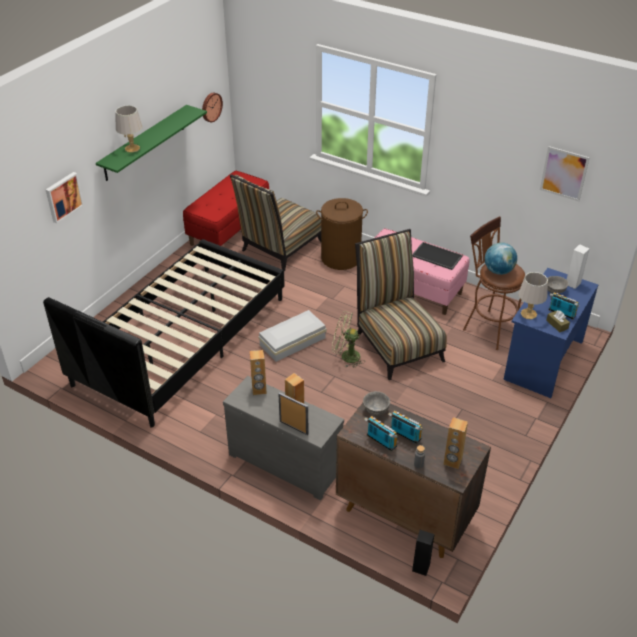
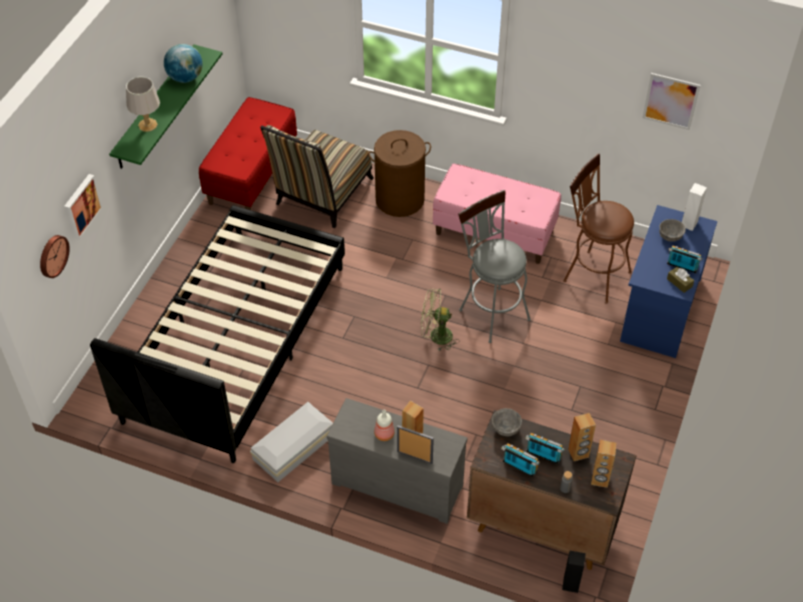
camera: 10 degrees left, 10 degrees up
wall clock [202,93,223,122] -> wall clock moved to [40,235,70,278]
brown speaker [250,350,267,395] -> brown speaker moved to [568,413,596,461]
white storage box [258,310,326,362] -> white storage box moved to [250,402,333,482]
chair [355,229,447,380] -> grey stool [458,190,531,343]
tray [412,242,463,270] -> none
globe [485,243,517,275] -> globe moved to [164,44,202,83]
grey table lamp [518,272,548,319] -> none
none -> bottle [374,410,395,441]

